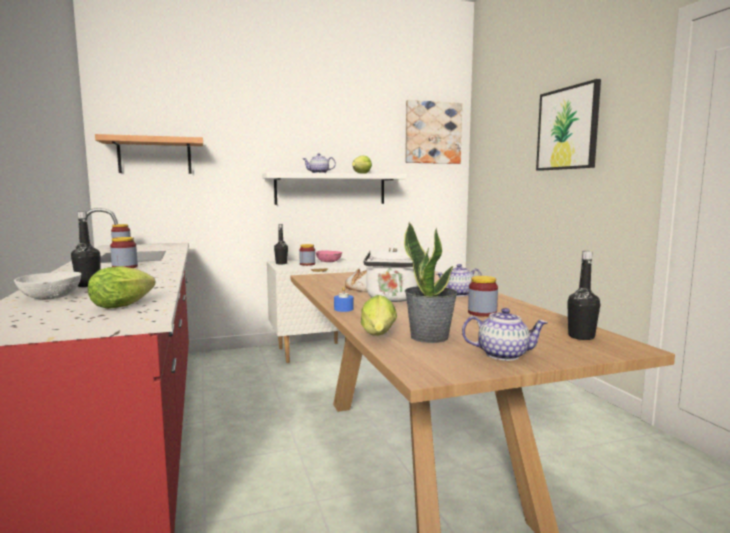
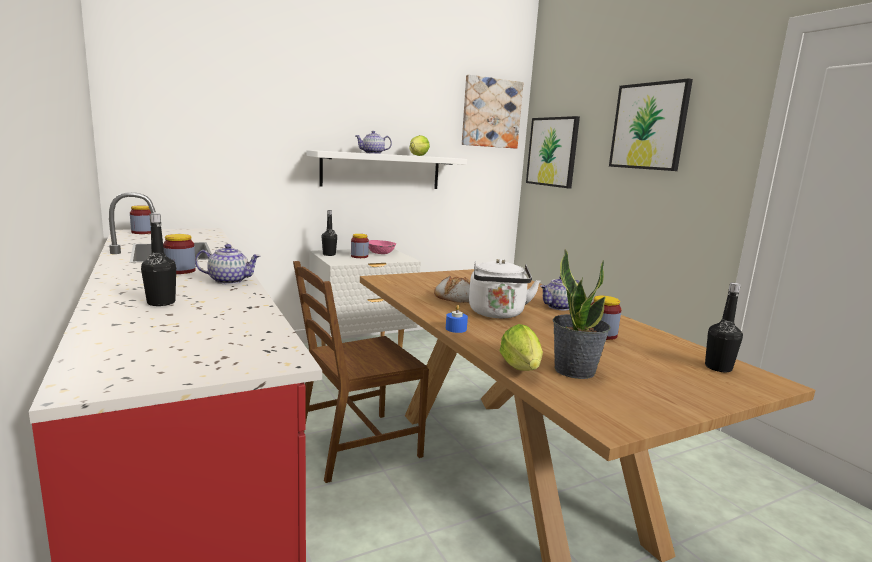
camera: 10 degrees left, 5 degrees up
white bowl [14,272,82,300] -> none
lettuce [88,266,156,309] -> none
shelf [95,134,203,174] -> none
teapot [462,308,548,361] -> teapot moved to [195,244,261,284]
none -> brown chair [293,261,429,483]
none -> picture [526,116,580,188]

